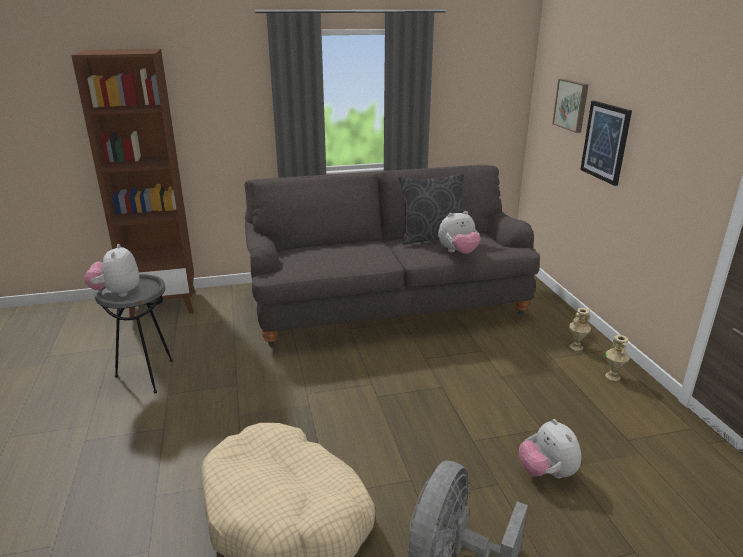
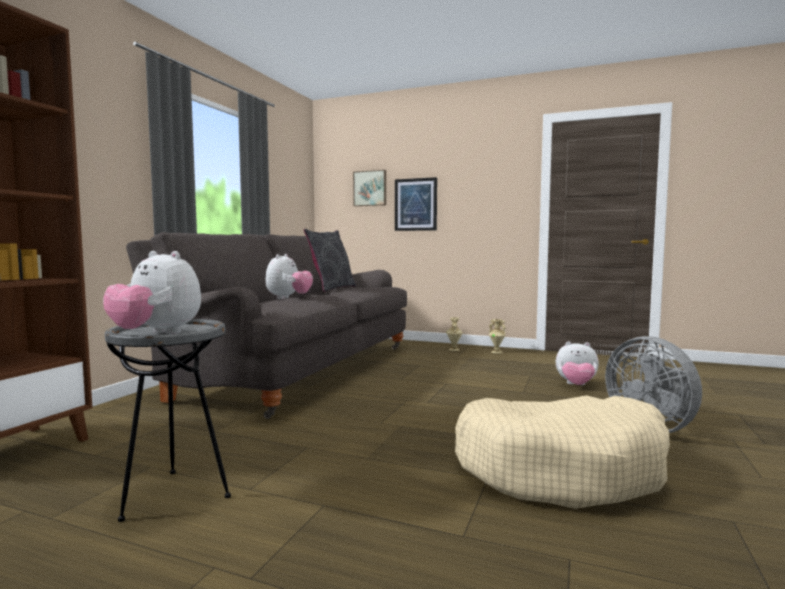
camera: 55 degrees left, 20 degrees down
plush toy [438,211,481,254] -> plush toy moved to [265,254,313,299]

